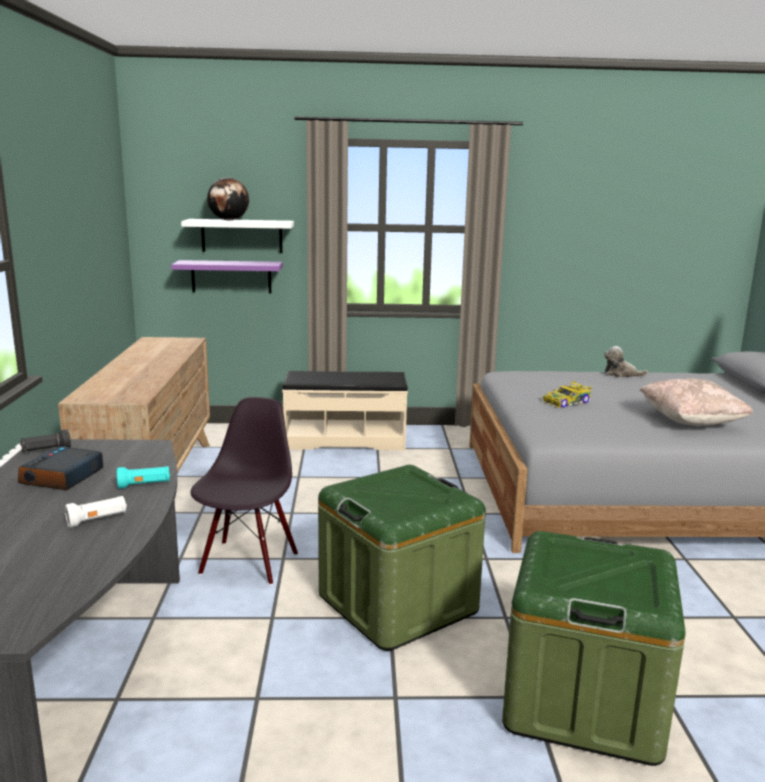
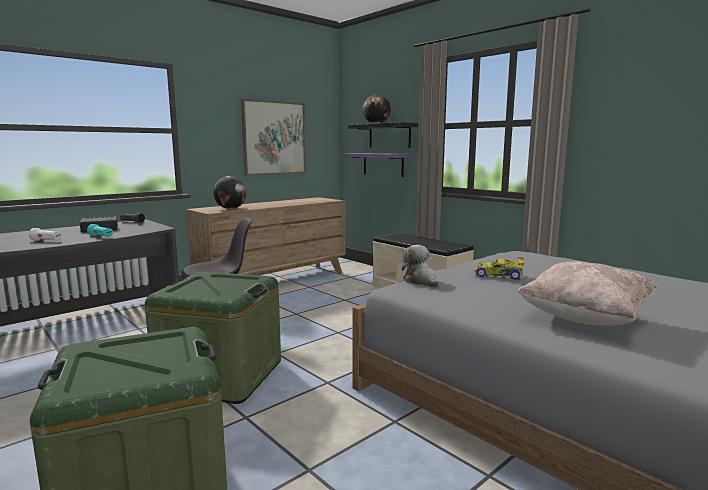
camera: 50 degrees right, 5 degrees down
white shelf [181,219,294,253] -> black shelf [348,122,418,147]
plush toy [604,346,648,377] -> plush toy moved to [402,245,441,288]
none -> globe [213,176,246,209]
none -> picture [241,99,306,175]

